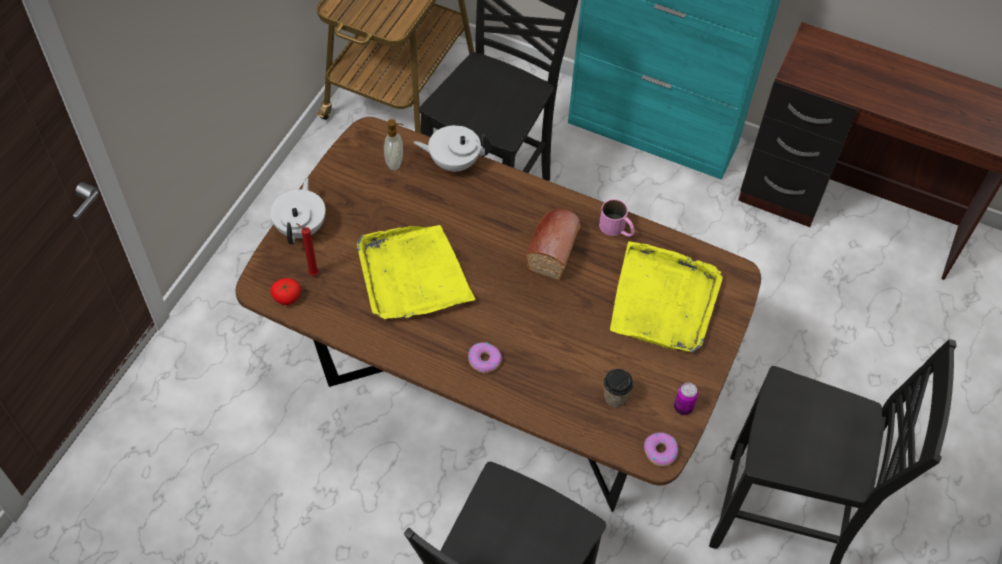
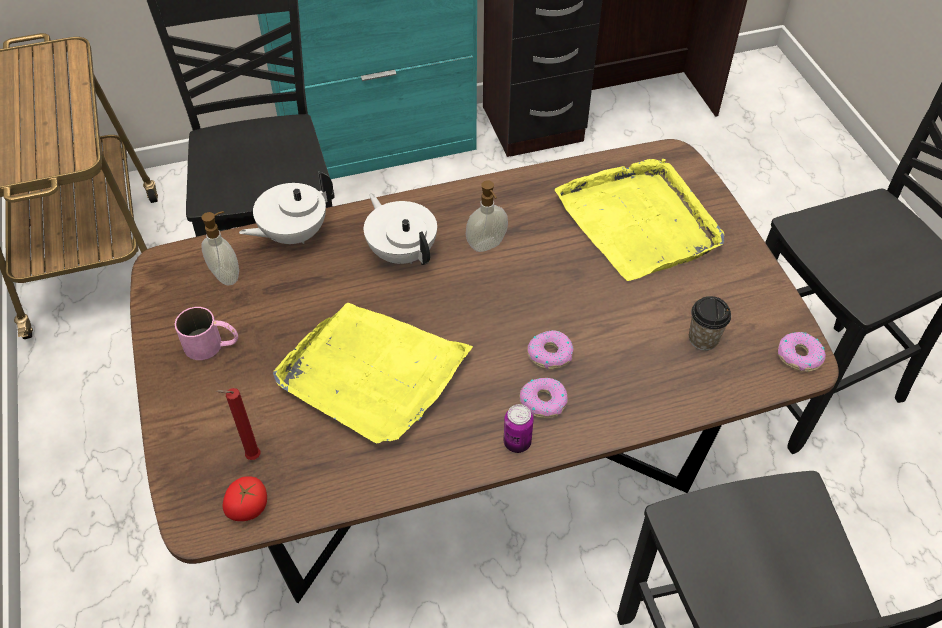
camera: 40 degrees left, 5 degrees down
white teapot [270,178,326,244] -> white teapot moved to [364,194,437,265]
bread [526,209,580,280] -> soap dispenser [466,180,508,252]
pink mug [599,199,635,237] -> pink mug moved to [175,307,238,360]
can [674,383,698,415] -> can moved to [504,404,534,453]
none -> donut [527,330,574,370]

